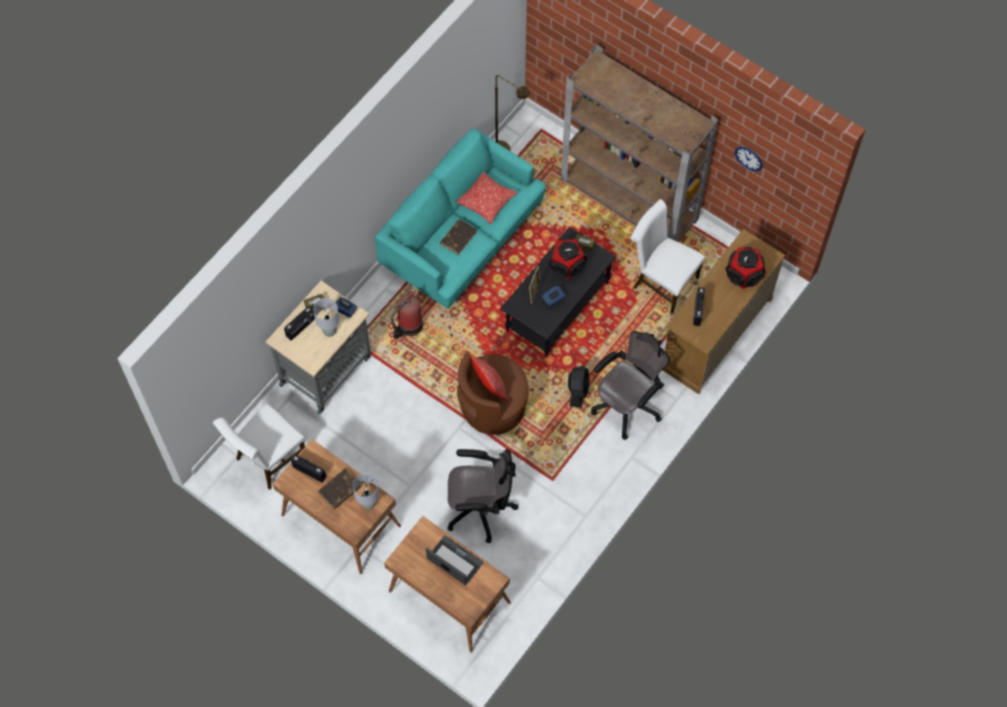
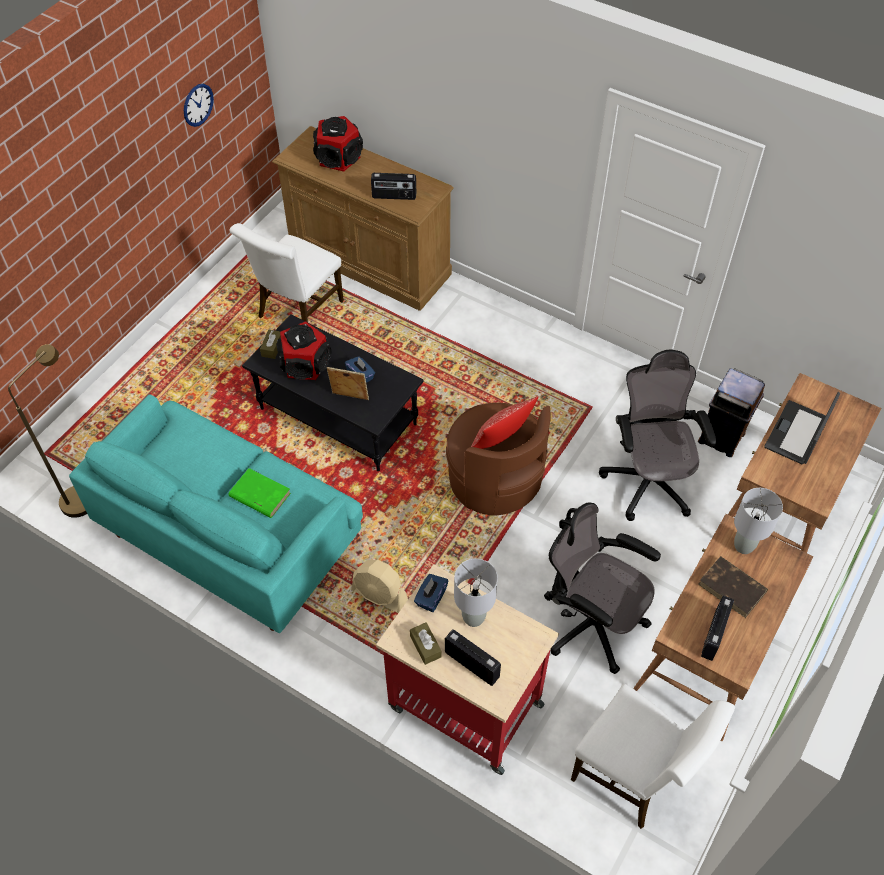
camera: 95 degrees left, 10 degrees down
grey cart [266,281,371,414] -> red cart [376,564,559,775]
fire extinguisher [391,291,423,339] -> beige fan [352,559,408,613]
brown book [440,219,477,255] -> green book [228,468,291,518]
pillow [456,172,517,224] -> none
brown bookcase [561,44,719,242] -> none
black fan [568,366,589,408] -> none
office chair [591,331,670,440] -> office chair moved to [544,503,661,674]
none -> brown trash can [698,368,765,457]

